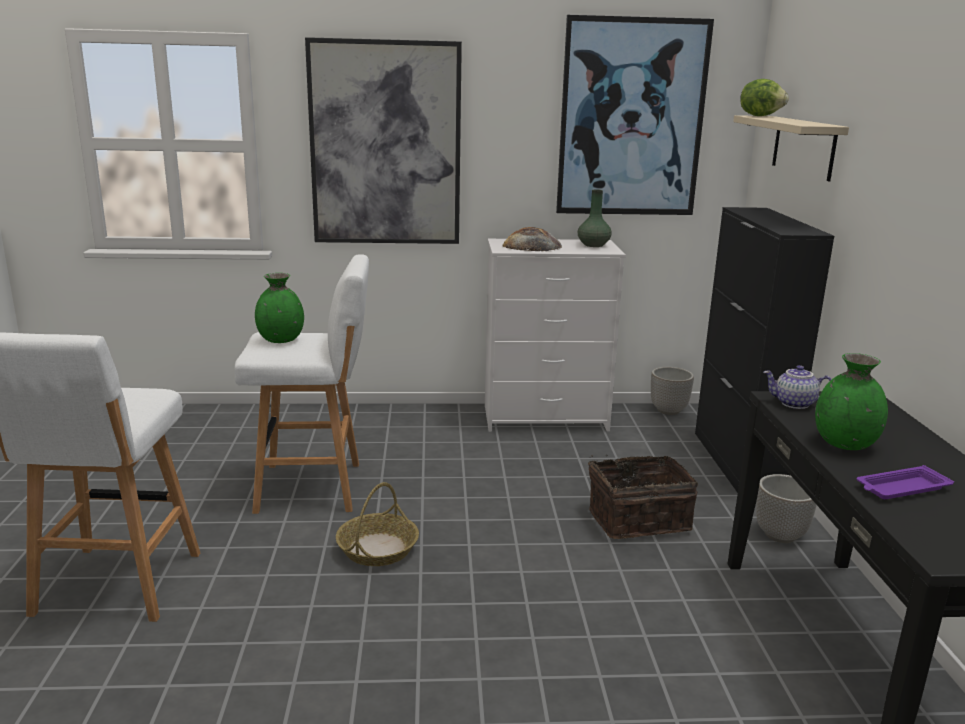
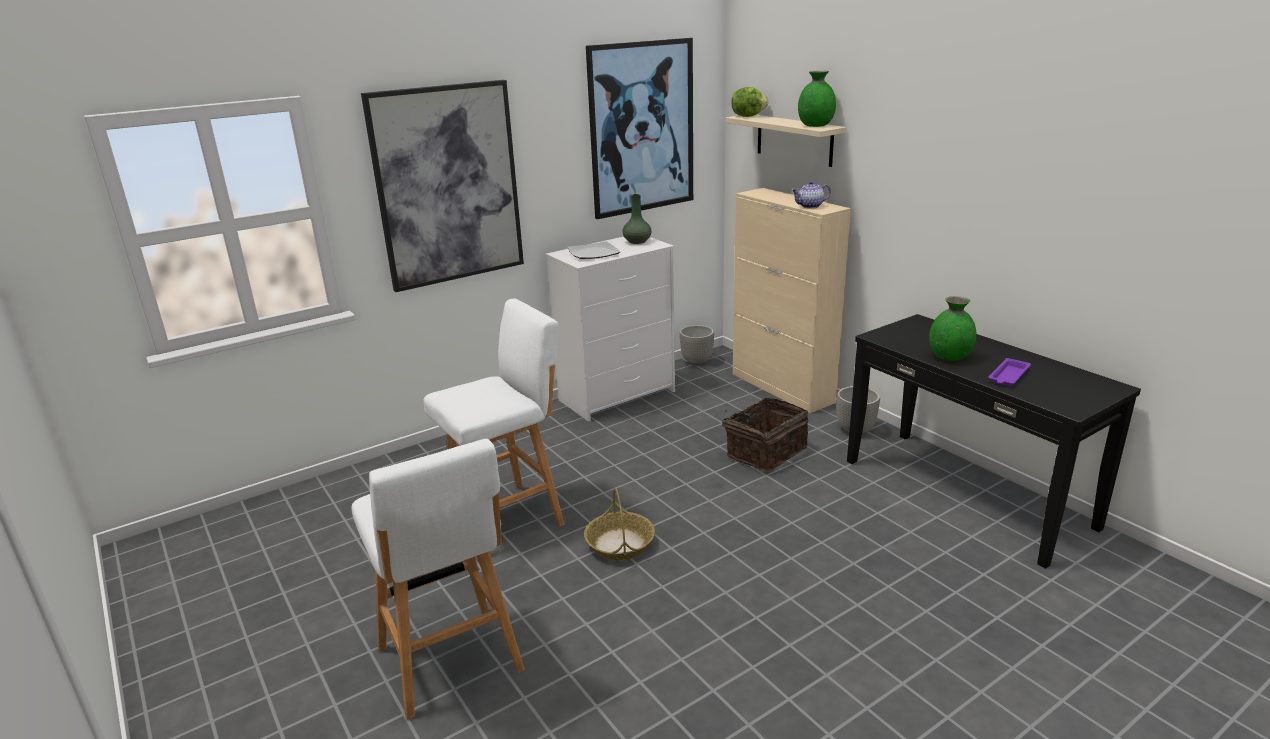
camera: 30 degrees left, 5 degrees up
green vase [255,273,304,343] -> green vase moved to [798,71,836,127]
bread [502,227,562,251] -> plate [568,241,620,259]
black cabinet [695,207,834,493] -> beige cabinet [733,188,851,413]
teapot [763,365,832,409] -> teapot moved to [792,181,831,209]

